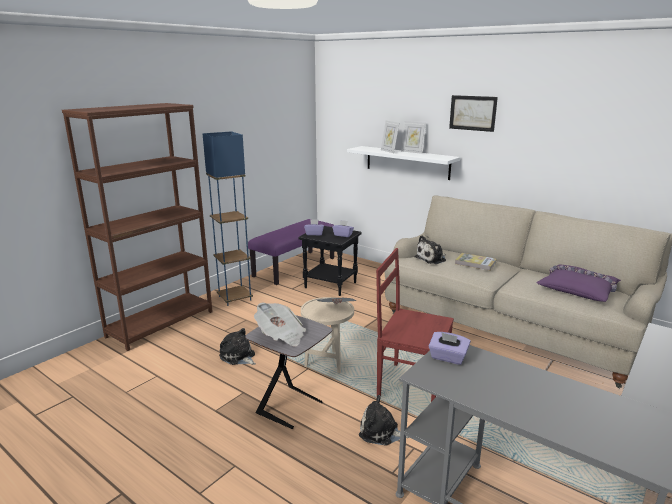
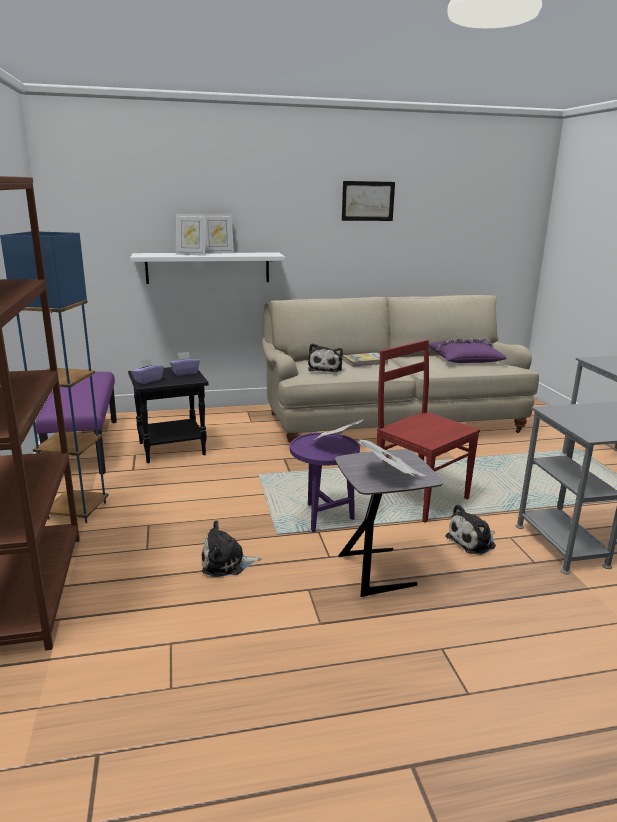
camera: 50 degrees left, 0 degrees up
beige side table [301,297,354,373] -> purple side table [290,432,360,532]
red chair [376,248,454,402] -> red chair turned 75 degrees clockwise [377,340,480,522]
purple tissue box [429,332,471,365] -> none
picture [449,95,498,132] -> picture moved to [342,181,395,221]

